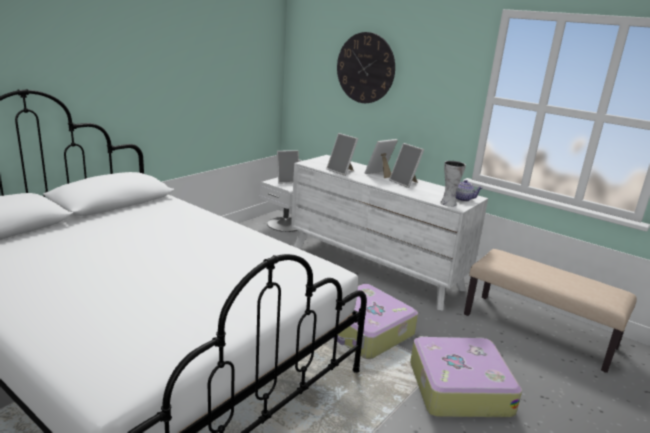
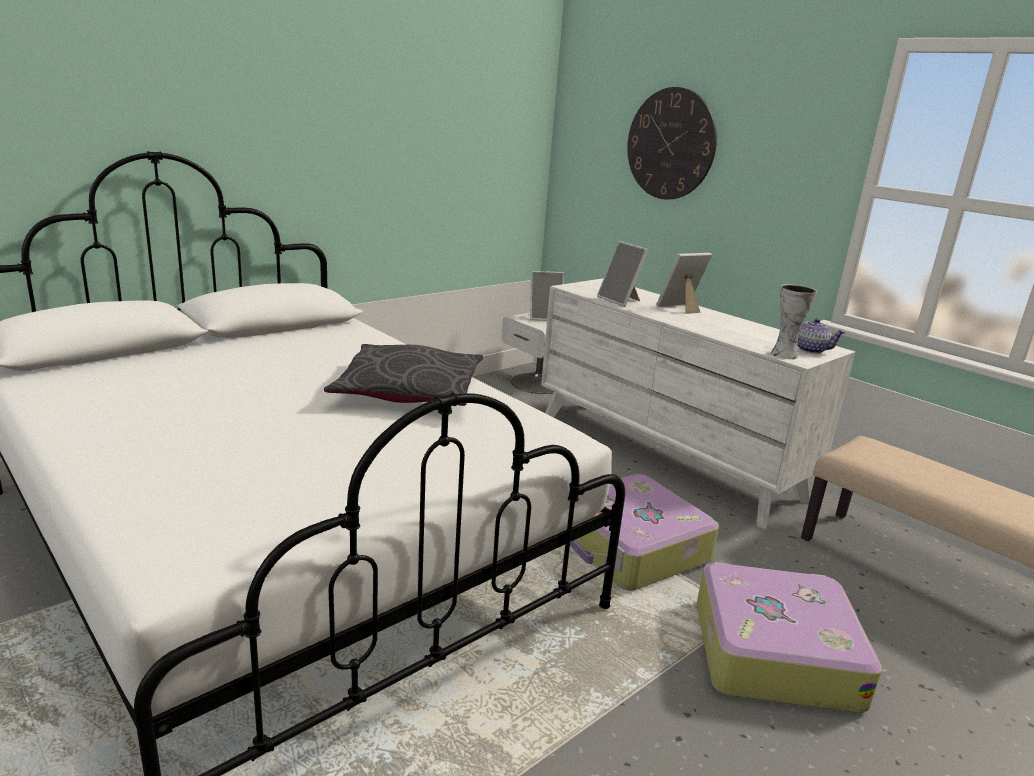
camera: 10 degrees right, 0 degrees up
picture frame [389,143,424,188] -> none
none -> grey pillow [324,344,483,406]

